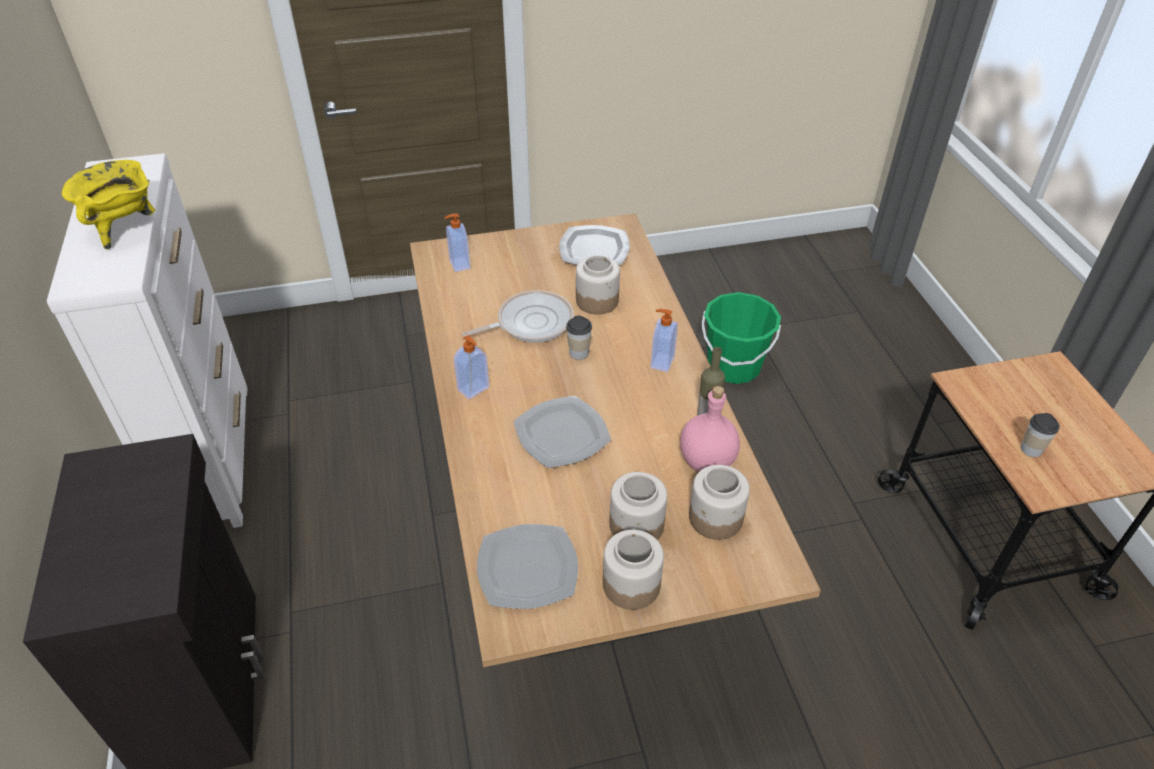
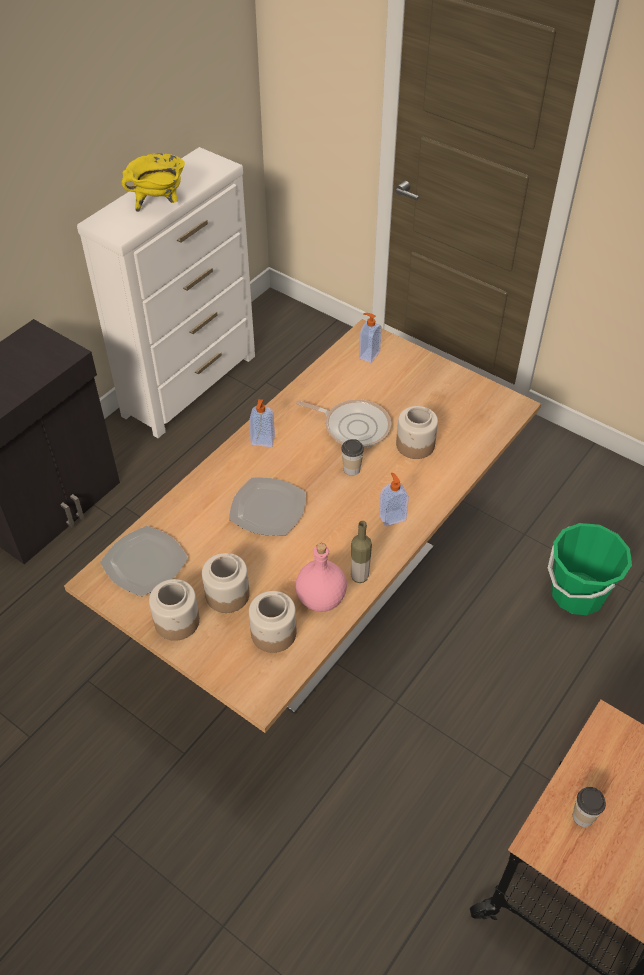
camera: 50 degrees right, 5 degrees up
plate [559,225,630,265] -> none

